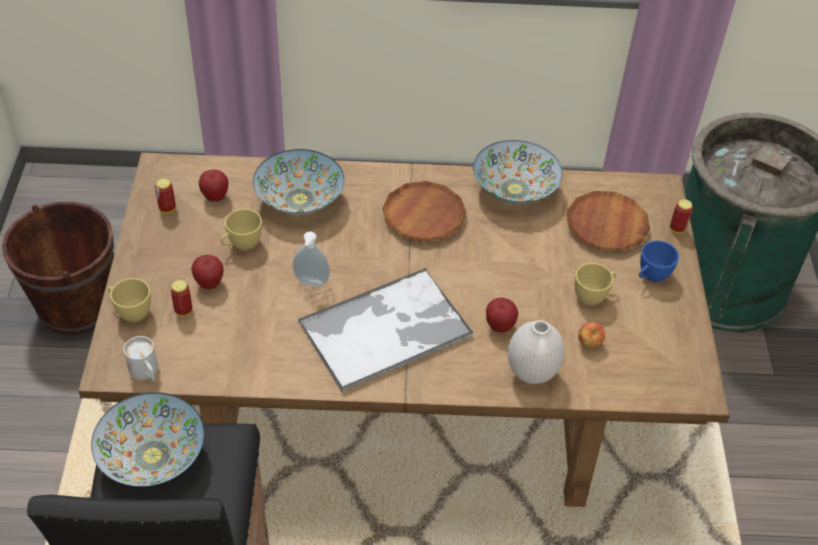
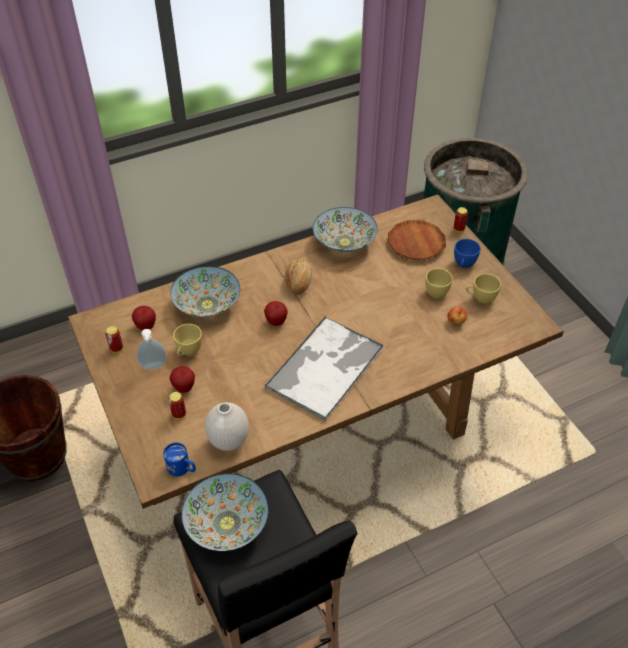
camera: 25 degrees left, 0 degrees up
yellow cup [107,278,151,322] -> yellow cup moved to [466,274,501,304]
white mug [124,336,158,381] -> blue mug [163,442,196,476]
soap dispenser [293,232,330,287] -> soap dispenser moved to [137,329,167,369]
brown plate [382,181,466,242] -> bread [285,260,312,295]
apple [486,298,518,333] -> apple moved to [264,301,288,326]
white vase [508,320,565,384] -> white vase moved to [205,402,249,451]

